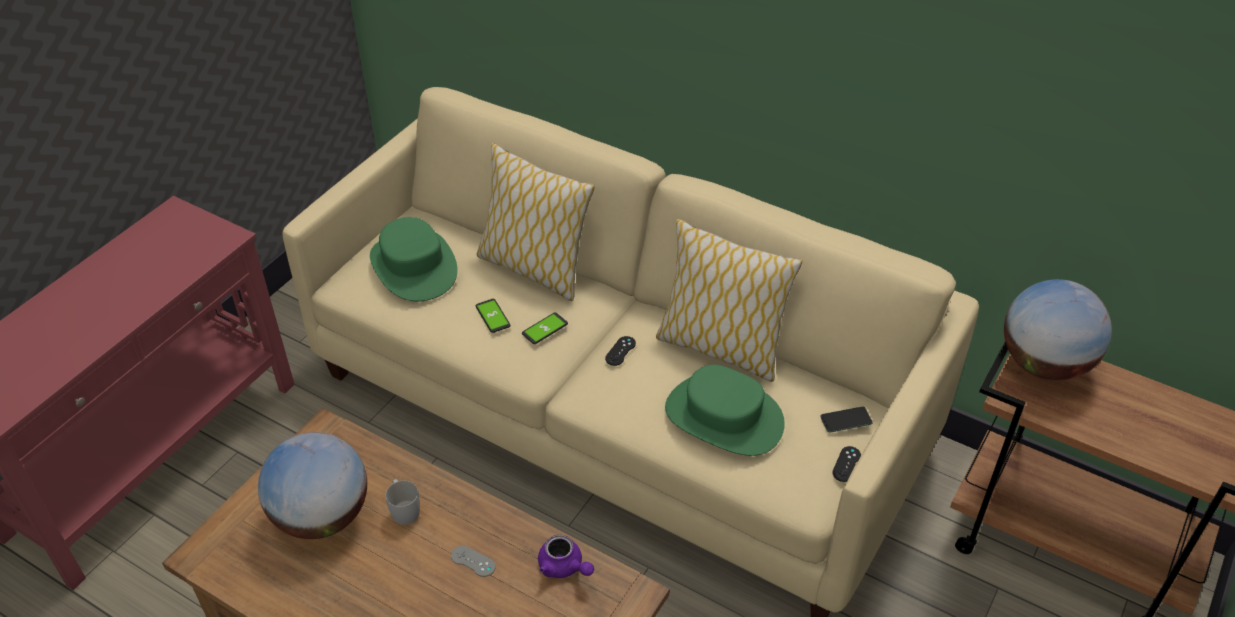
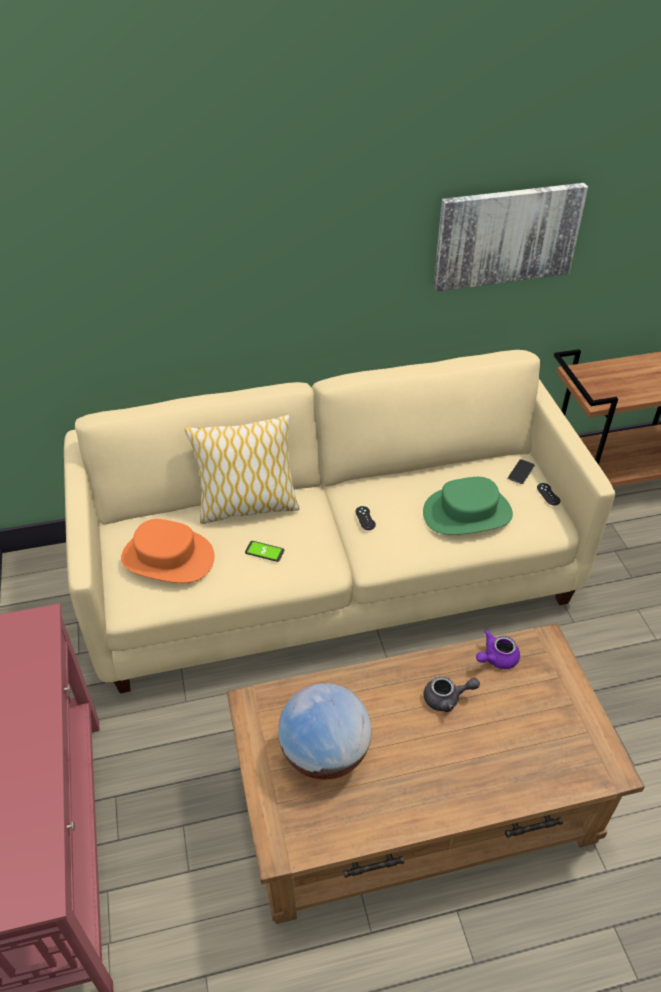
camera: 45 degrees left, 0 degrees up
green hat [370,217,458,302] -> orange hat [121,519,214,583]
white mug [386,479,420,525] -> none
grey game controller [451,546,496,577] -> grey teapot [424,676,480,712]
phone [522,312,568,344] -> none
purple teapot [538,535,594,578] -> purple teapot turned 150 degrees clockwise [476,630,520,669]
pillow [656,219,802,382] -> none
globe [1004,279,1112,381] -> none
none -> picture [434,183,588,292]

